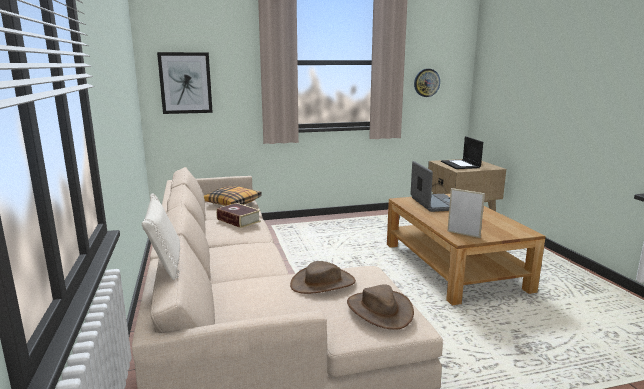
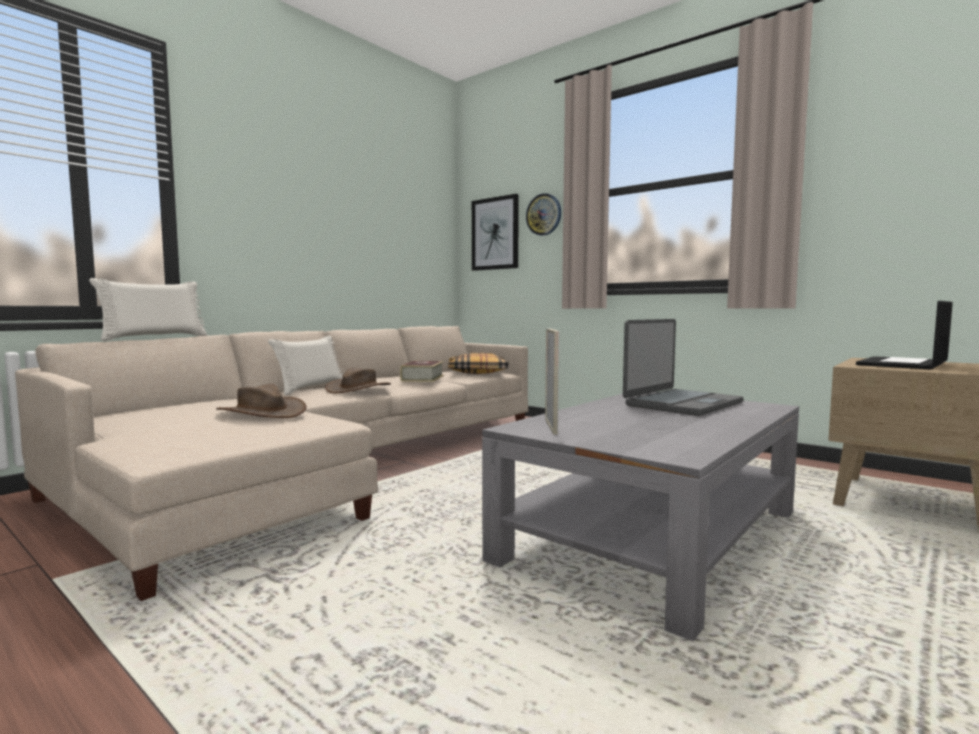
camera: 55 degrees right, 10 degrees down
brown hat [347,285,414,330] -> brown hat moved to [325,368,391,393]
brown coffee table [387,194,546,305] -> grey coffee table [482,392,799,641]
wall clock [414,69,440,97] -> wall clock moved to [526,193,561,236]
none -> white pillow [268,335,343,395]

